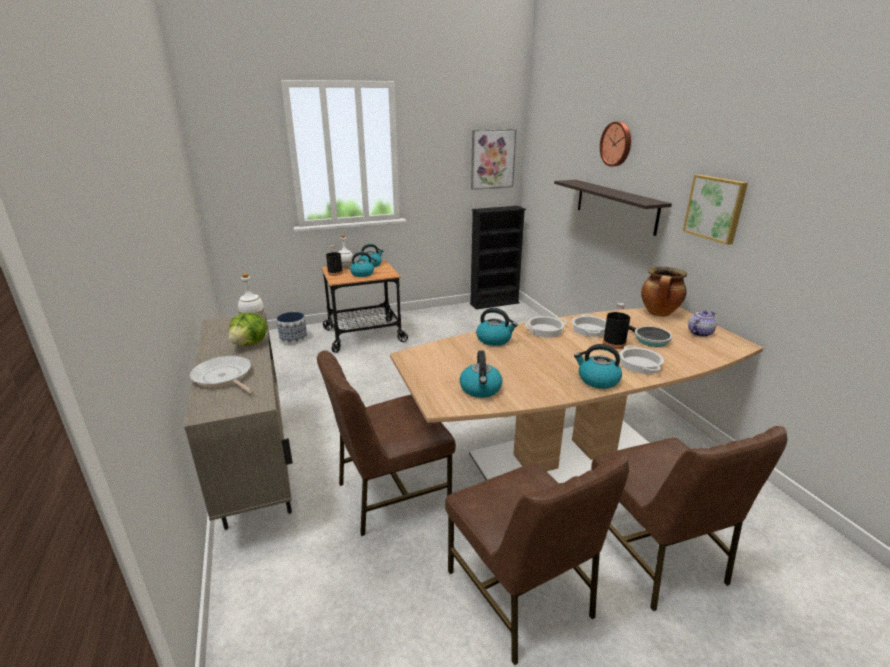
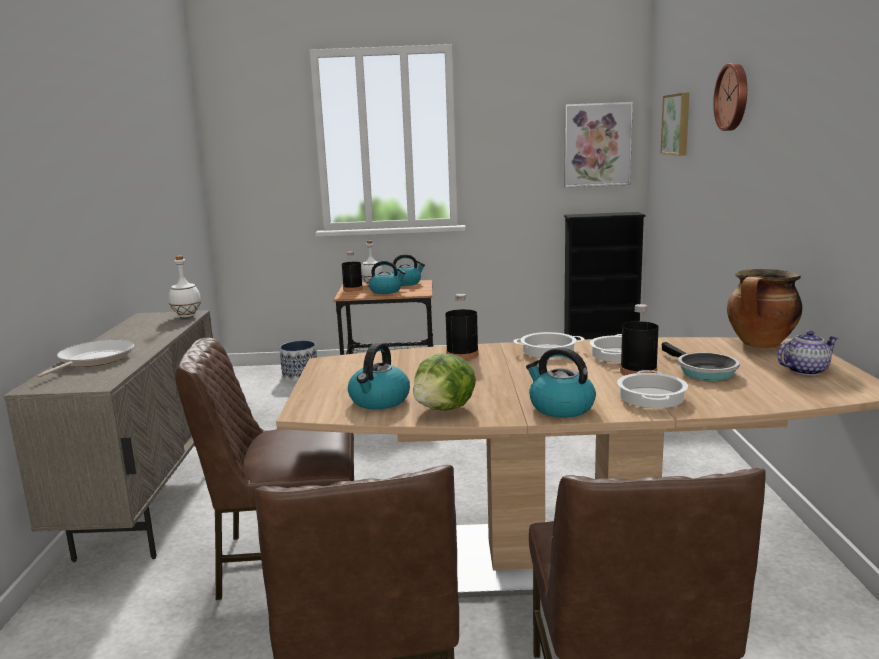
camera: 20 degrees right, 10 degrees down
frying pan [189,356,254,394] -> frying pan turned 45 degrees clockwise [36,340,134,378]
lettuce [228,313,267,346] -> lettuce moved to [413,354,476,411]
kettle [476,308,518,346] -> black bottle [446,294,479,360]
shelf [554,180,672,236] -> none
picture [683,174,748,245] -> picture moved to [661,92,690,156]

